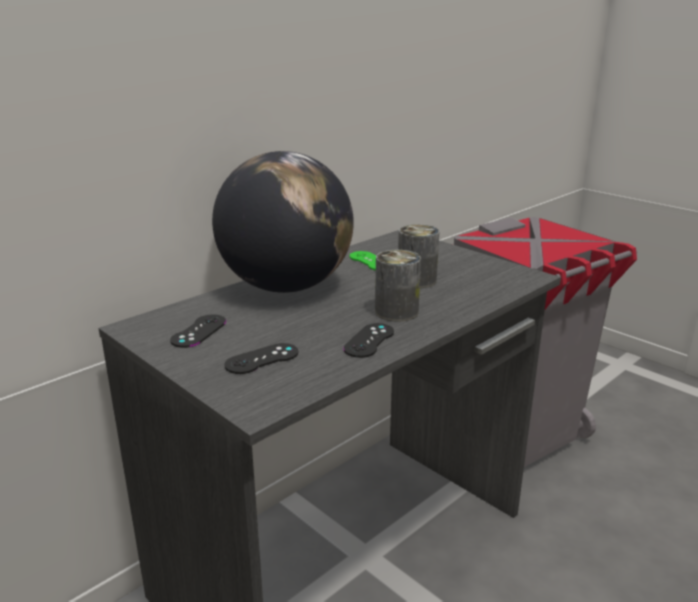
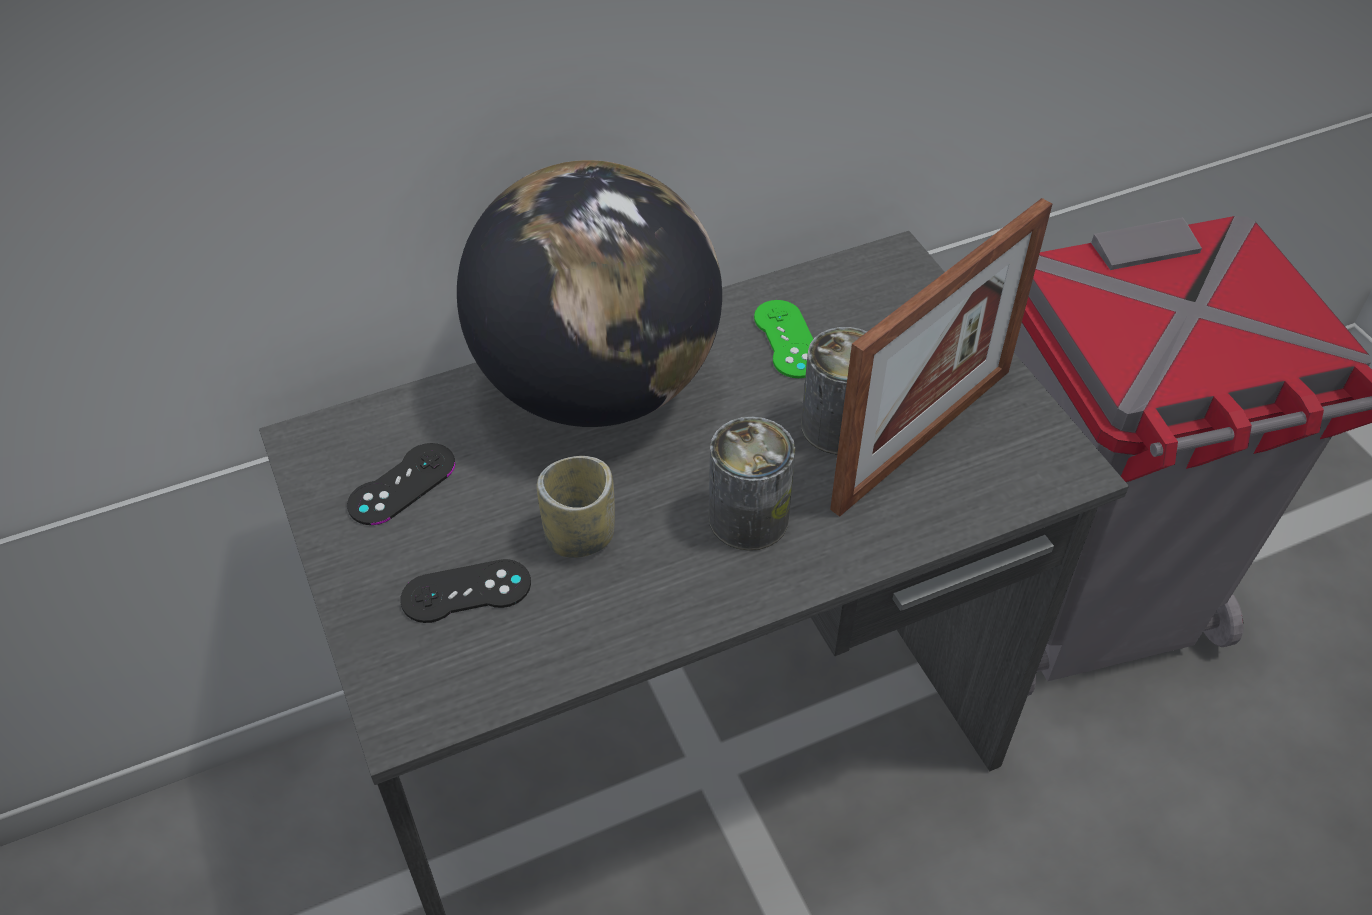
camera: 20 degrees right, 25 degrees up
black game controller [343,323,394,358] -> none
none -> cup [537,456,615,558]
none -> picture frame [830,198,1052,517]

